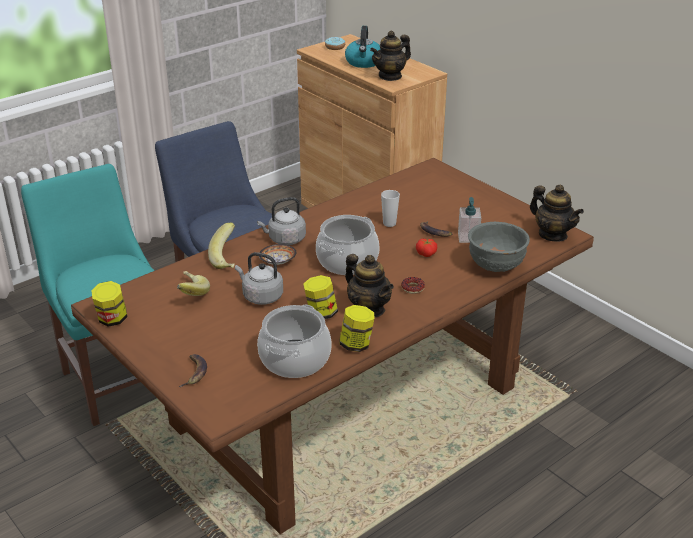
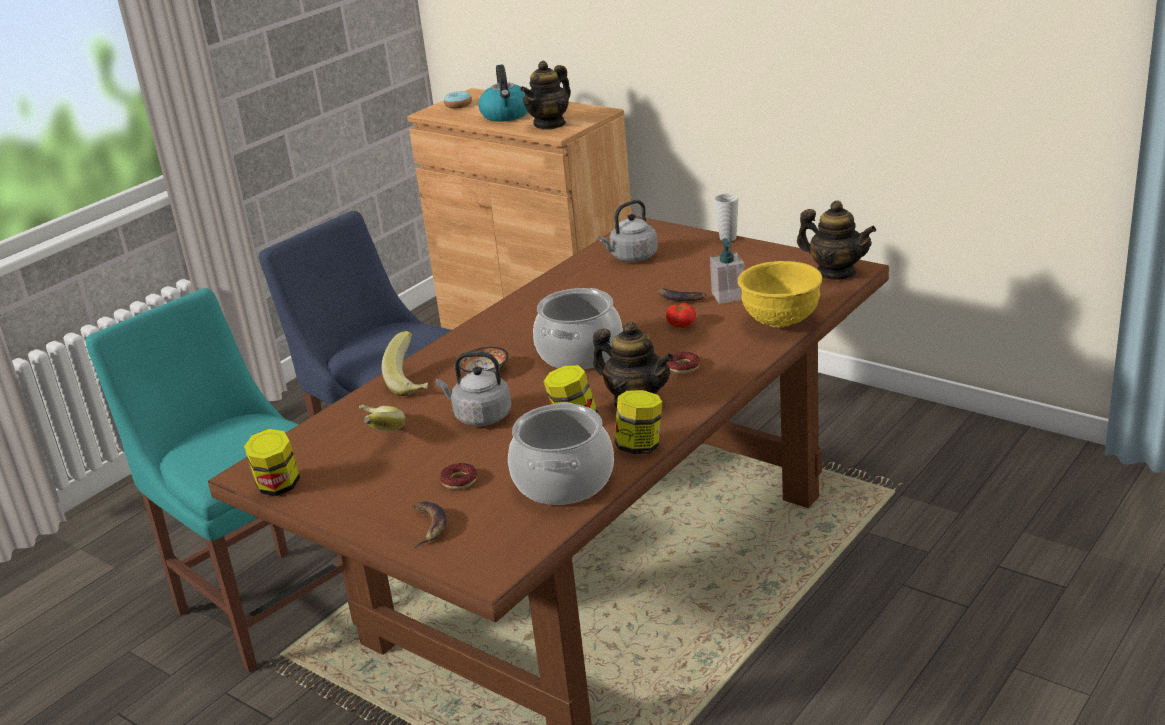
camera: 10 degrees left, 5 degrees down
grey kettle [257,197,306,245] -> grey kettle moved to [598,200,658,262]
cup [381,190,400,227] -> cup moved to [714,194,739,241]
grey bowl [468,222,530,272] -> yellow bowl [738,261,822,328]
none -> donut [440,463,477,490]

